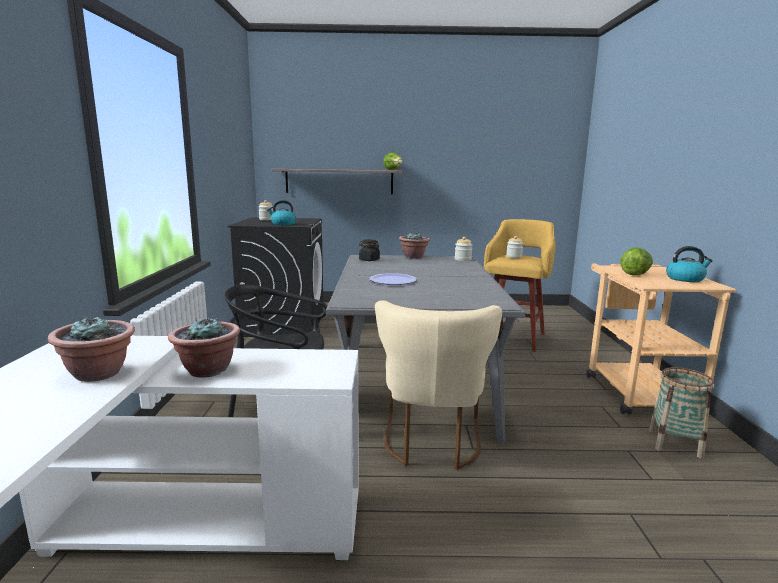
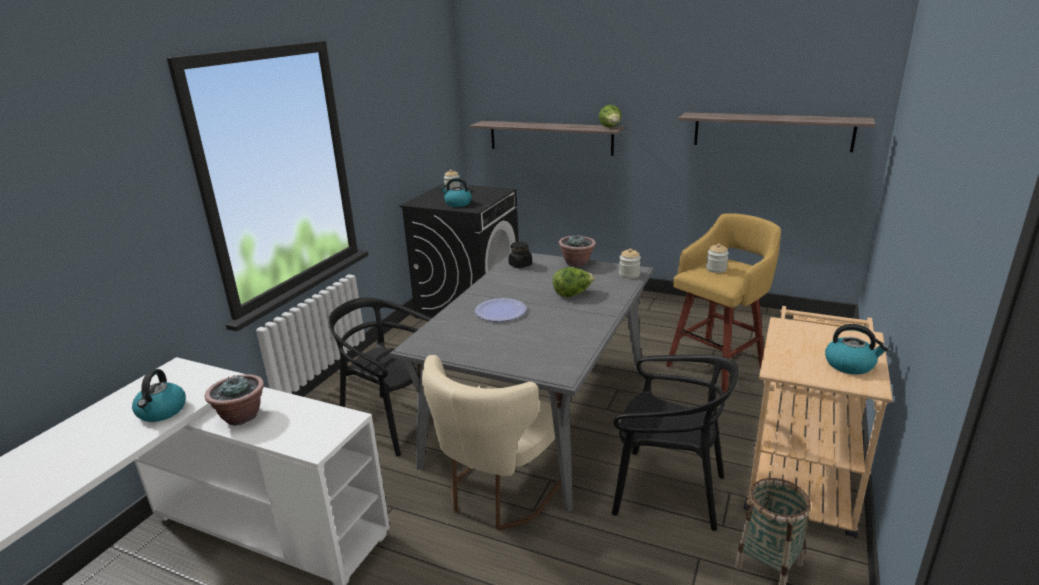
camera: 25 degrees right, 10 degrees up
potted plant [48,316,135,382] -> kettle [132,369,186,422]
lettuce [620,248,653,276] -> lettuce moved to [553,267,595,297]
none -> black chair [612,355,739,531]
none -> shelf [678,112,875,152]

